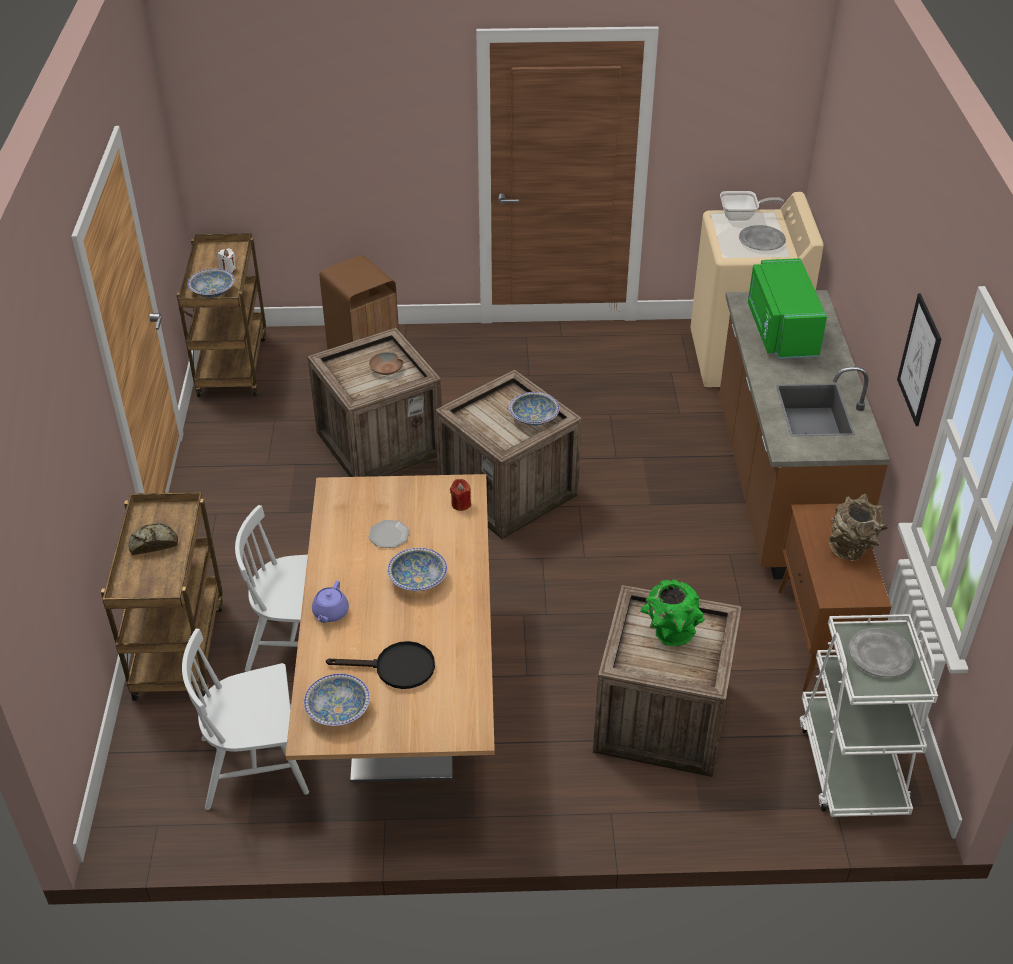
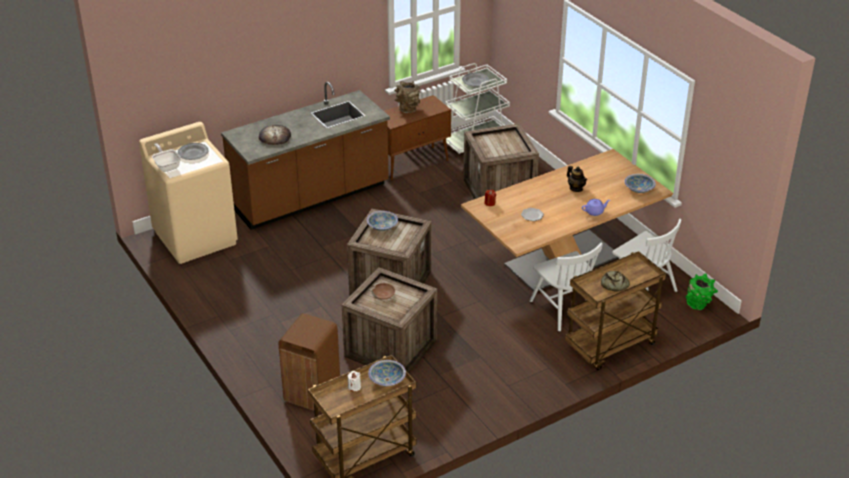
camera: 120 degrees left, 5 degrees down
black frying pan [326,641,435,689] -> none
bowl [387,548,447,591] -> none
green vase [640,580,705,646] -> green vase moved to [686,273,718,310]
green microwave [748,258,827,359] -> bread [259,125,291,145]
picture [897,293,941,426] -> none
none -> teapot [567,166,587,192]

